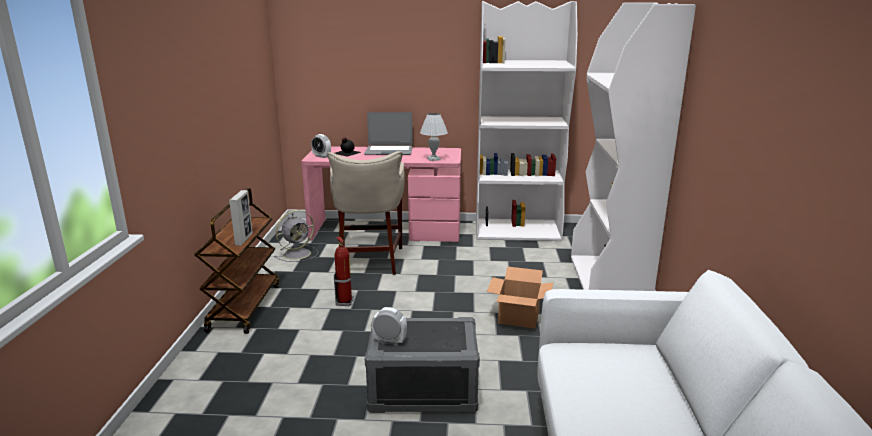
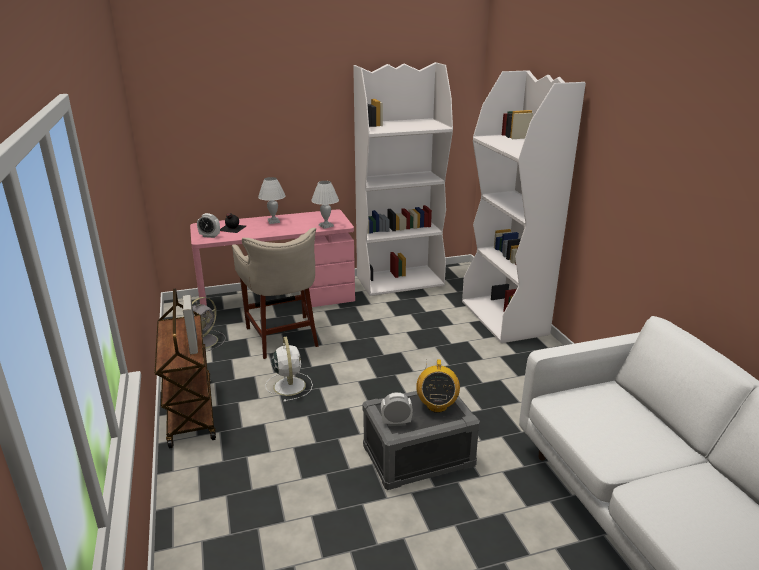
camera: 20 degrees left, 5 degrees up
fire extinguisher [334,237,354,306] -> white fan [265,337,313,402]
laptop [364,112,413,155] -> white table lamp [258,177,286,224]
cardboard box [487,266,553,328] -> none
none -> radio [416,360,460,413]

